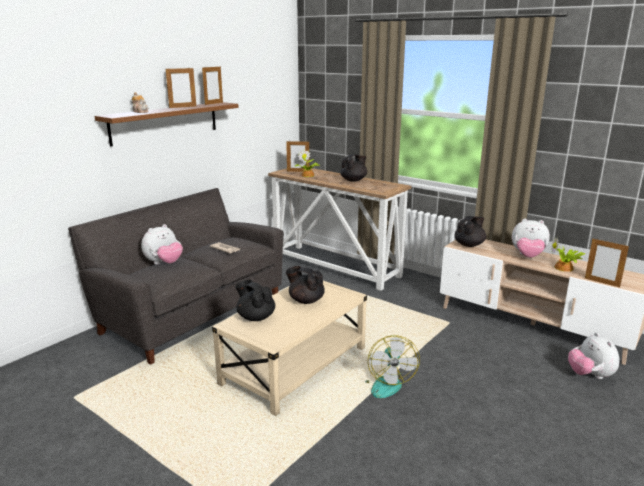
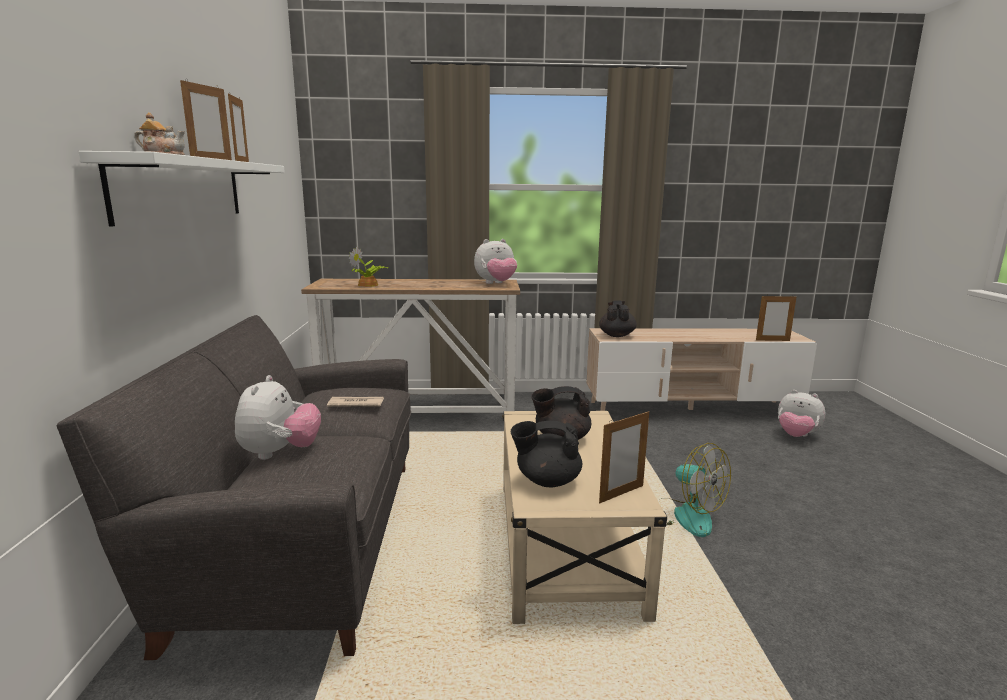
camera: 40 degrees left, 5 degrees down
brown shelf [95,102,239,147] -> white shelf [78,151,285,227]
picture frame [286,141,309,172] -> picture frame moved to [599,410,649,503]
black teapot [340,154,367,182] -> none
plush toy [512,219,550,258] -> plush toy moved to [474,239,517,284]
potted plant [551,237,585,272] -> none

